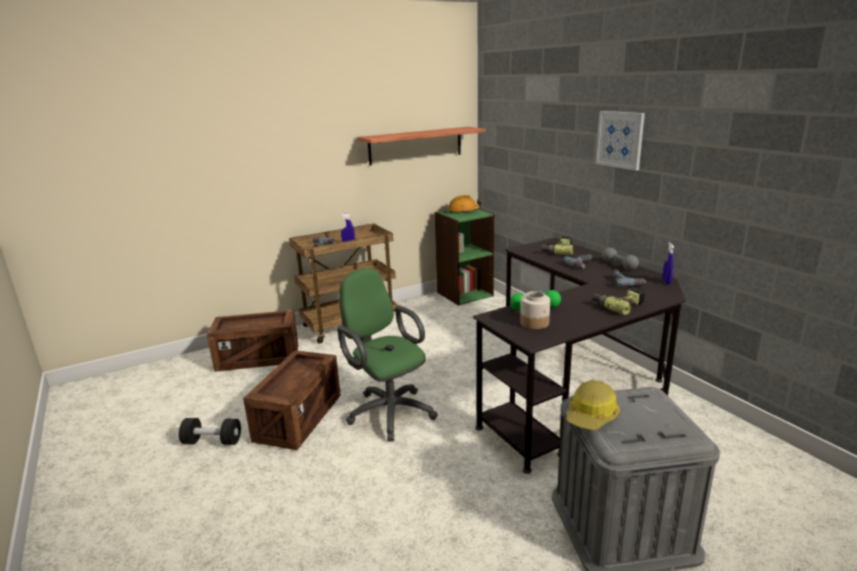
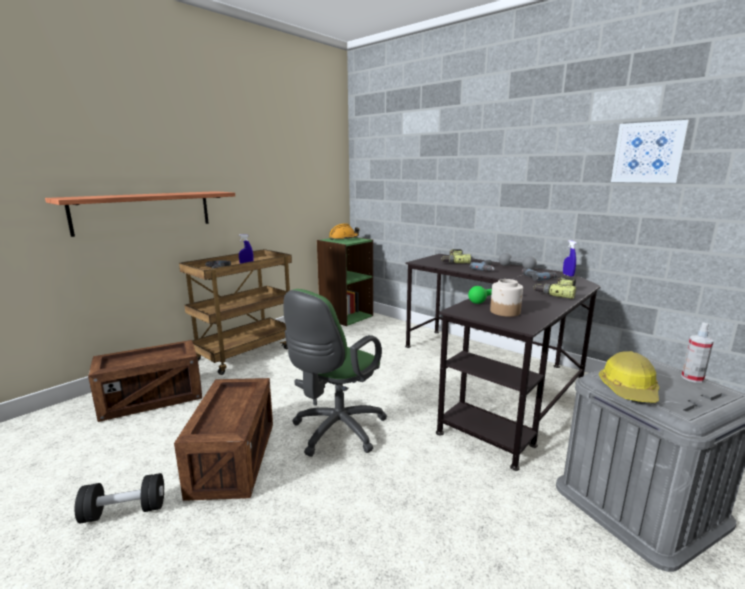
camera: 20 degrees left, 5 degrees down
green office chair [337,268,438,442] -> green office chair turned 90 degrees counterclockwise [283,289,387,457]
shelf [357,127,486,165] -> shelf moved to [45,191,235,237]
picture [595,111,645,170] -> picture moved to [611,120,689,183]
none -> spray bottle [681,322,714,383]

